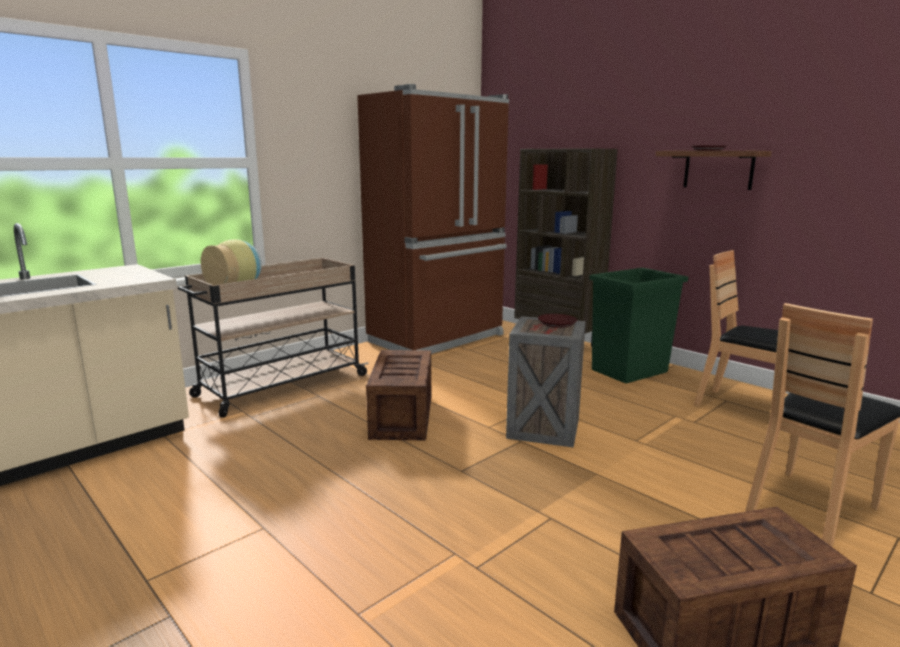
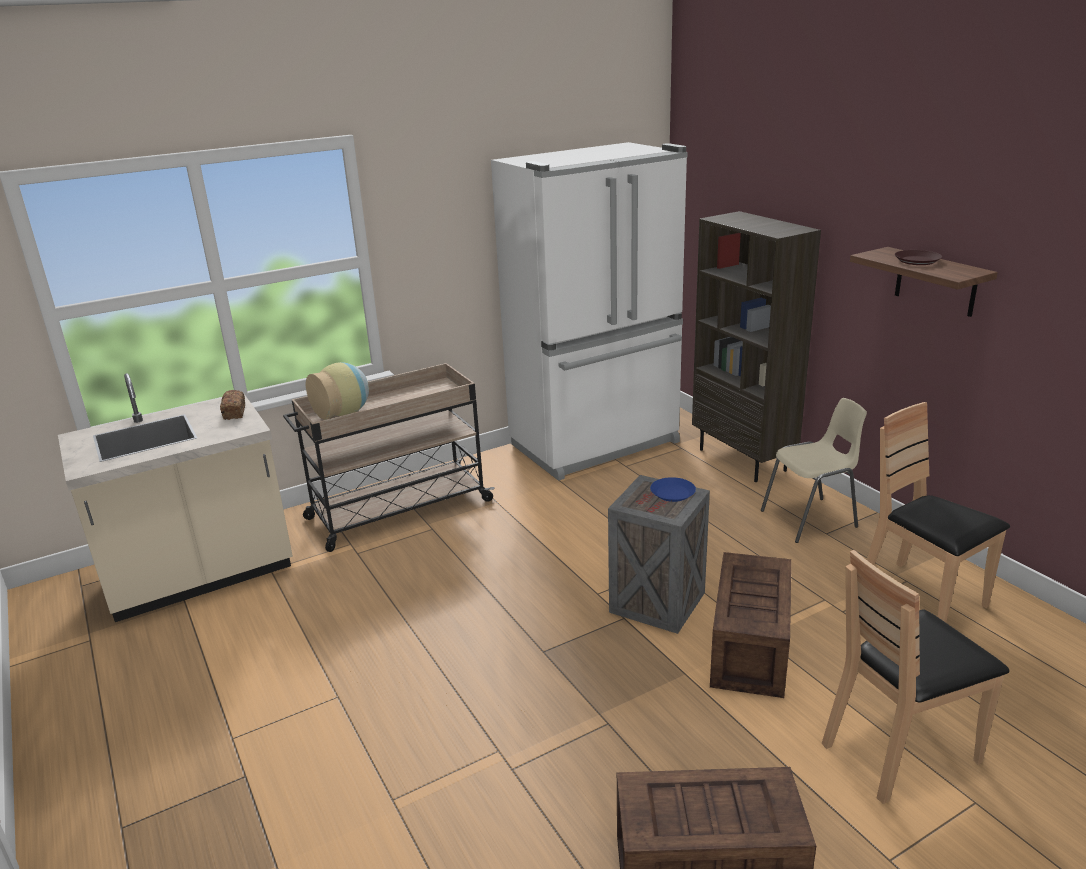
camera: 15 degrees right, 10 degrees up
brown fridge [357,84,509,354] -> white fridge [491,142,688,481]
crate [366,350,431,440] -> crate moved to [710,552,791,698]
brown plate [538,314,578,328] -> blue plate [650,477,696,502]
green trash can [589,268,688,384] -> beige chair [761,398,867,543]
none -> bread [220,390,245,420]

